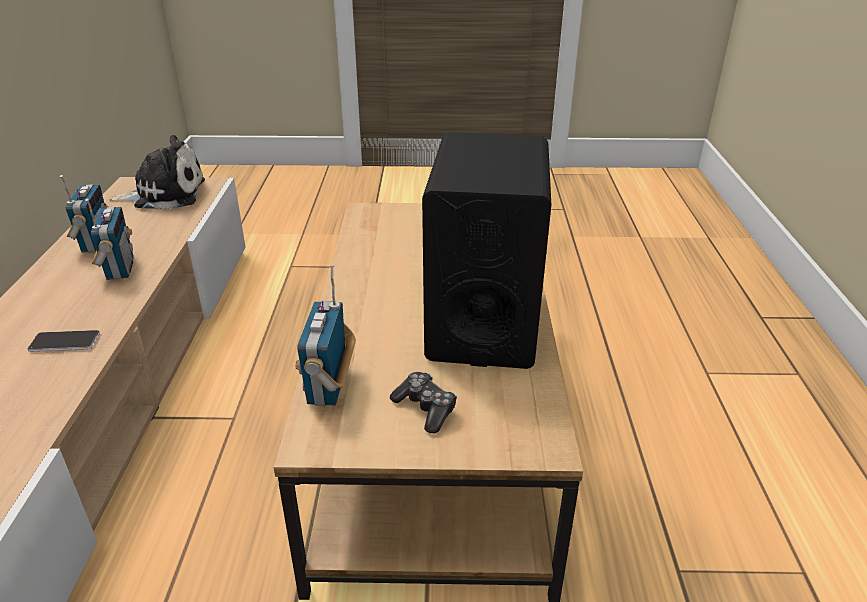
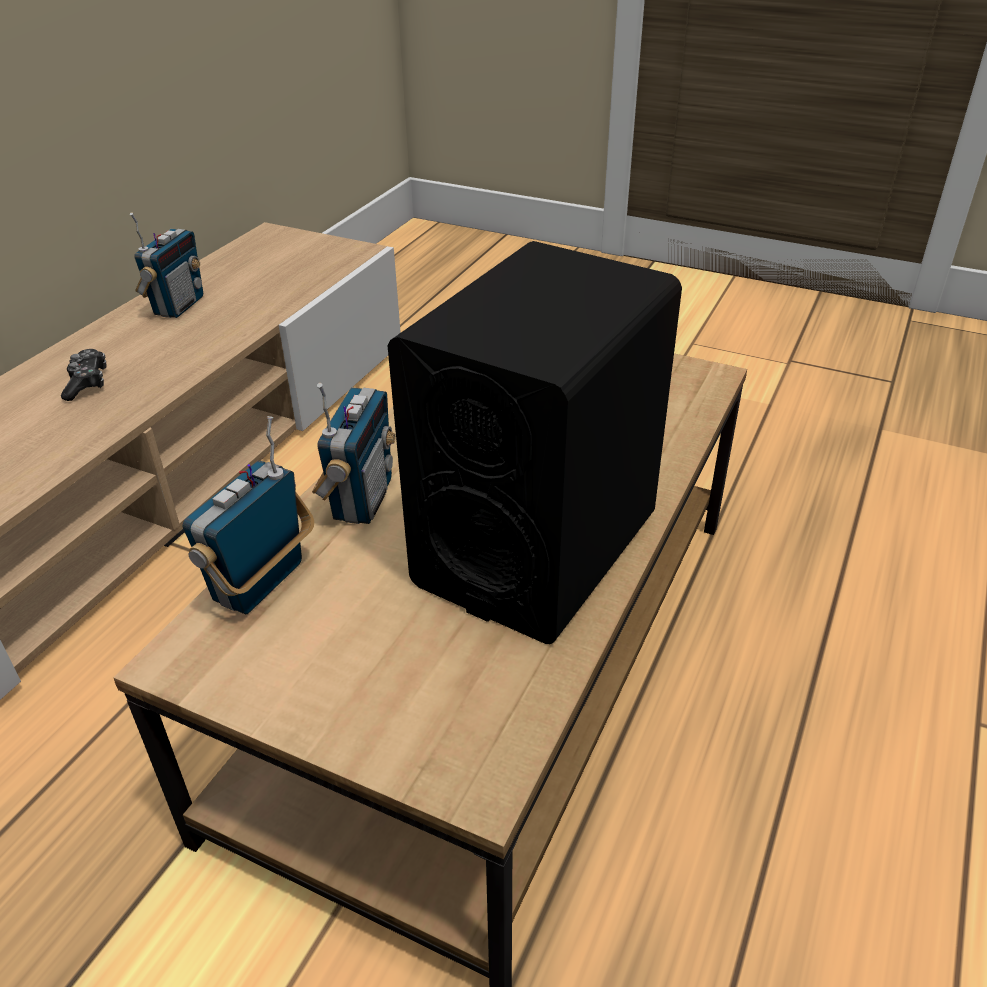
camera: 25 degrees right, 5 degrees up
phone [28,330,100,352] -> none
radio [85,199,133,280] -> radio moved to [312,383,396,524]
plush toy [109,135,205,210] -> none
game controller [390,372,457,434] -> game controller moved to [61,349,106,401]

